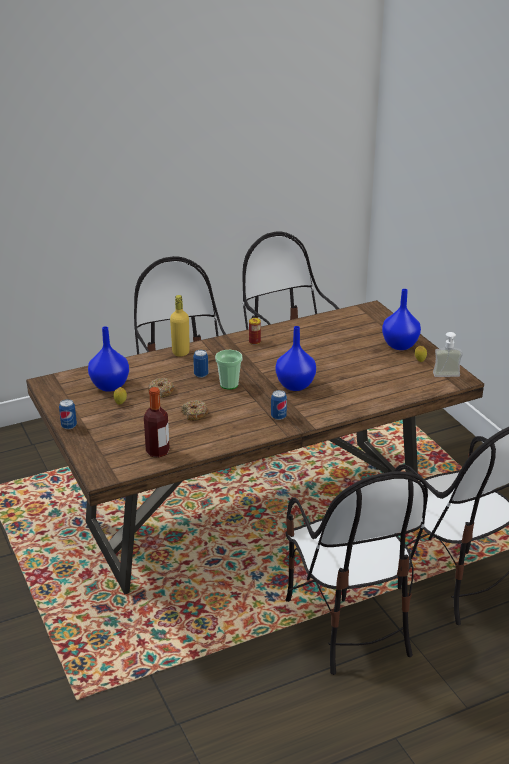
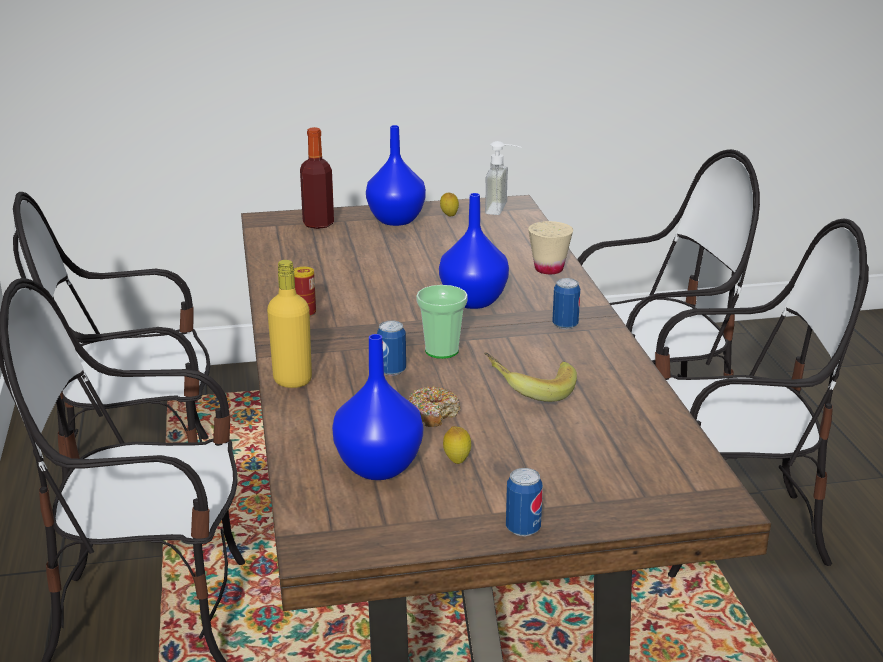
camera: 75 degrees left, 5 degrees down
bottle [144,387,170,457] -> bottle moved to [300,127,334,229]
donut [181,400,208,421] -> banana [484,353,577,402]
none -> beige cup [528,221,573,274]

